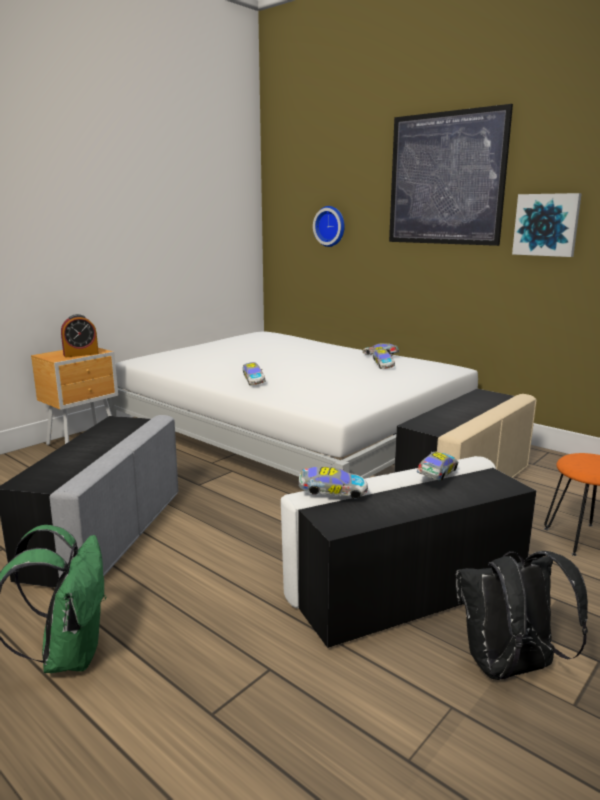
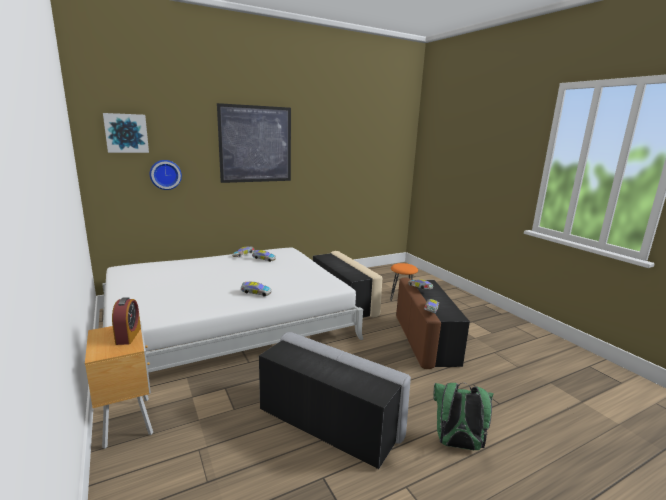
camera: 70 degrees left, 0 degrees up
white ottoman [281,456,536,648] -> brown ottoman [396,277,470,369]
black backpack [455,551,588,680] -> none
picture [512,193,582,257] -> picture moved to [103,113,149,153]

